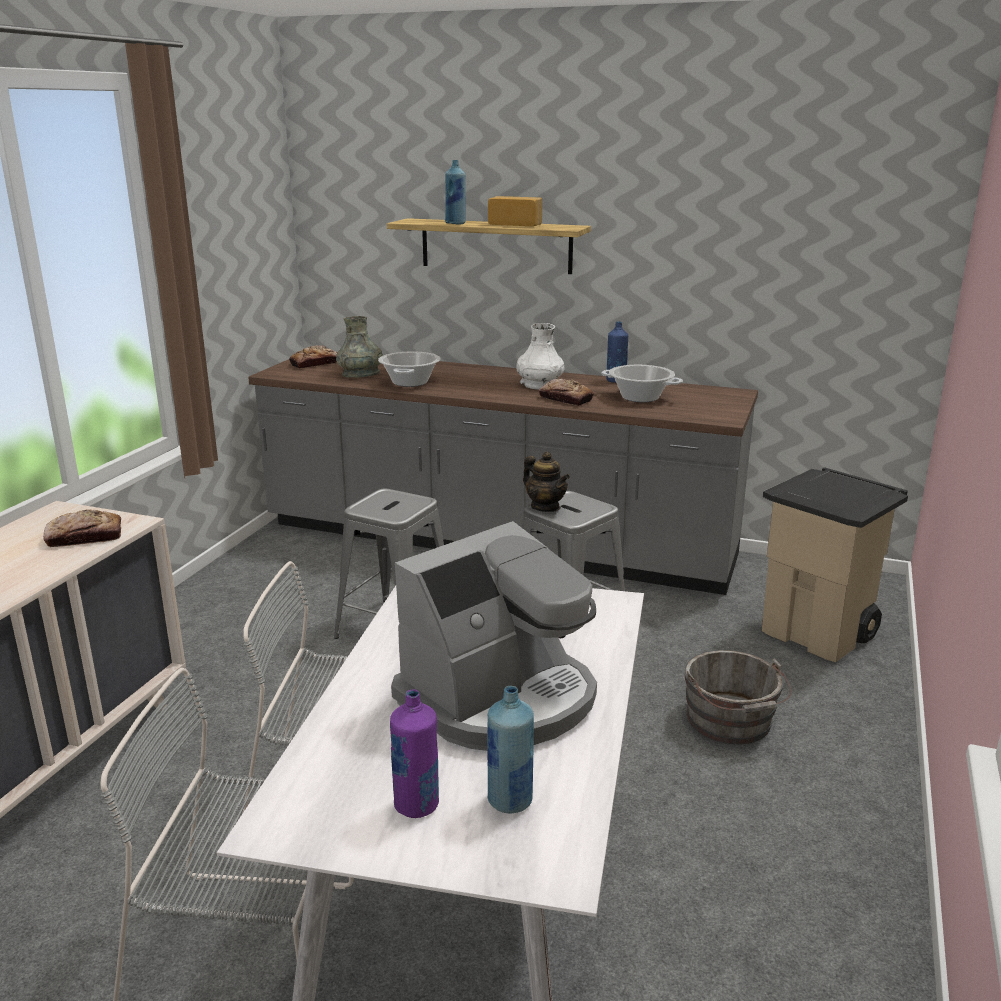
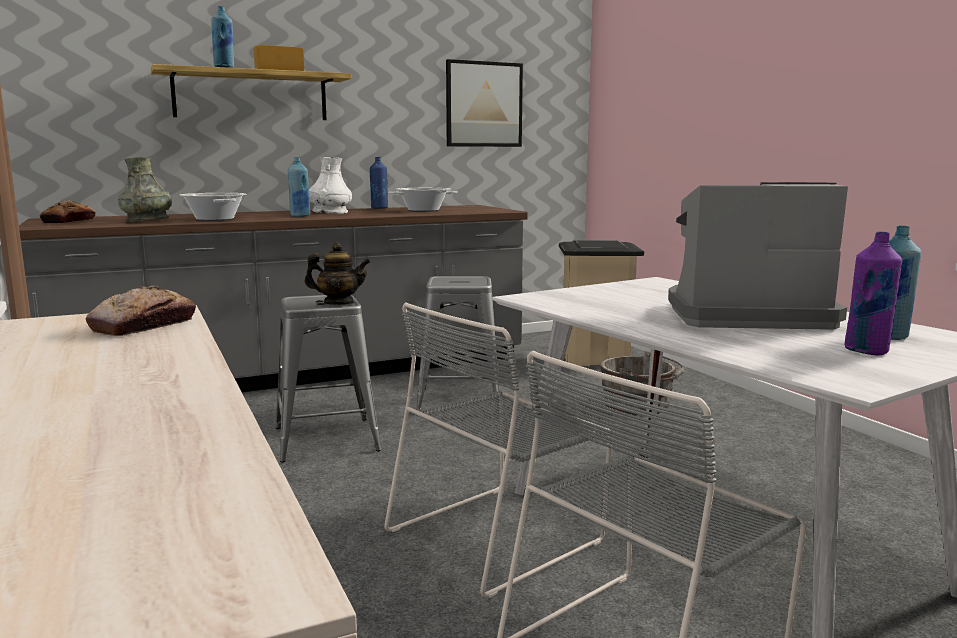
camera: 45 degrees left, 10 degrees down
coffee machine [391,521,597,751] -> coffee machine turned 90 degrees counterclockwise [668,182,848,330]
teapot [523,452,570,512] -> teapot moved to [305,243,370,305]
bread [539,379,594,406] -> none
none -> blue bottle [288,157,310,217]
none -> picture [446,59,523,147]

